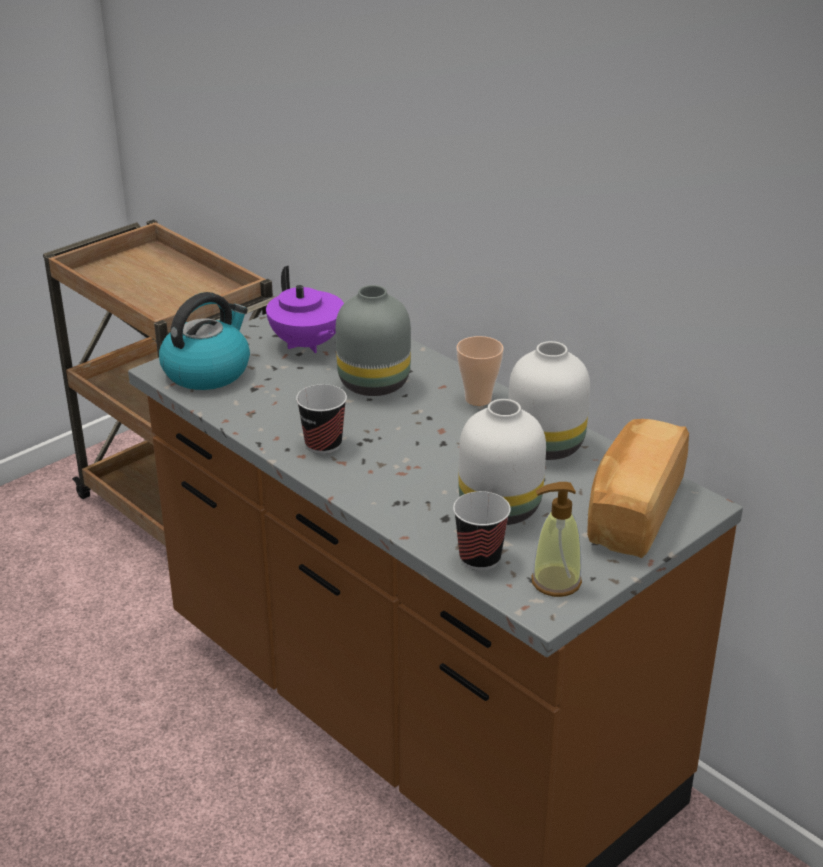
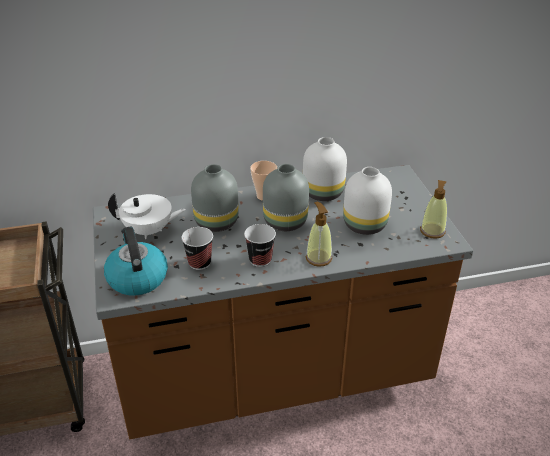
camera: 60 degrees left, 5 degrees up
purple teapot [266,266,344,353] -> white teapot [108,193,186,239]
cup [453,491,511,570] -> cup moved to [181,227,213,270]
bread [587,419,689,558] -> none
none -> grey vase [263,164,309,231]
none -> soap dispenser [306,202,332,267]

